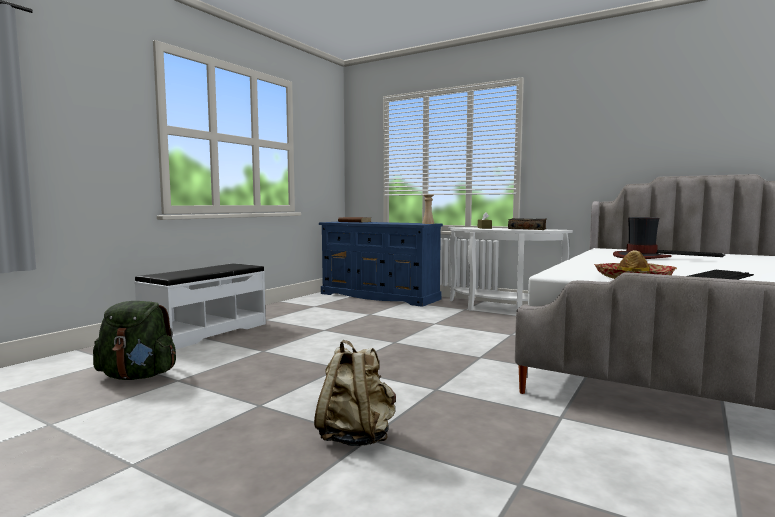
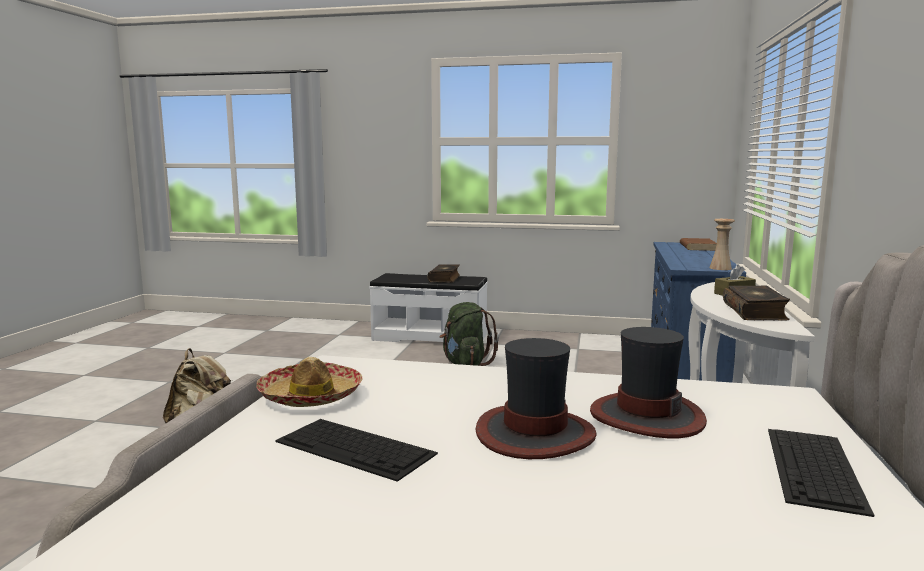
camera: 70 degrees right, 5 degrees up
green backpack [93,301,176,380] -> green backpack moved to [439,302,499,366]
none -> book [427,264,460,283]
none -> hat [475,338,597,459]

